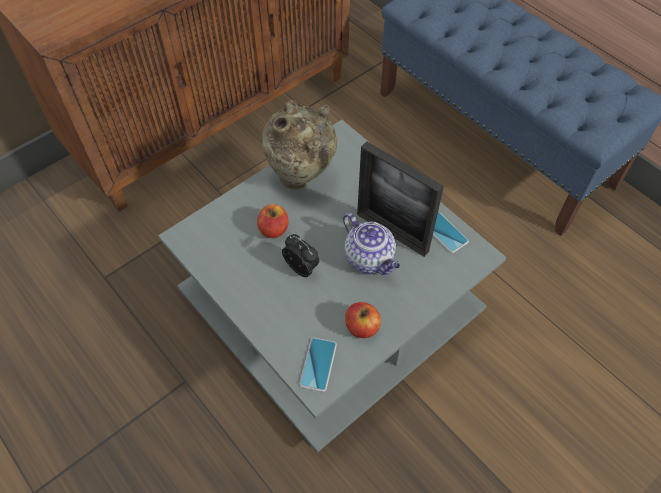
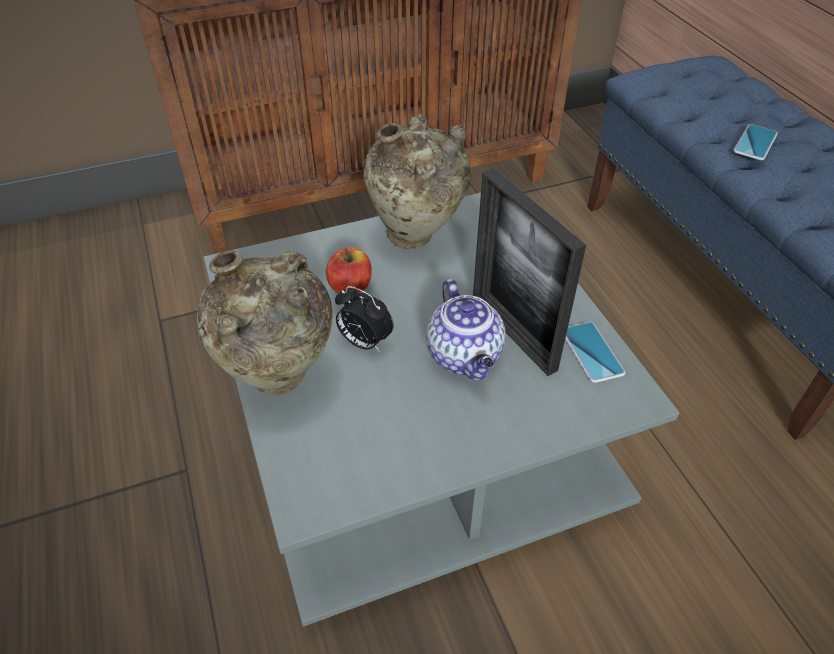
camera: 20 degrees right, 10 degrees down
alarm clock [282,234,319,277] -> alarm clock turned 150 degrees clockwise [335,286,394,352]
phone [299,338,337,392] -> phone moved to [733,124,778,160]
apple [345,302,381,338] -> none
none -> beige vase [197,250,333,395]

